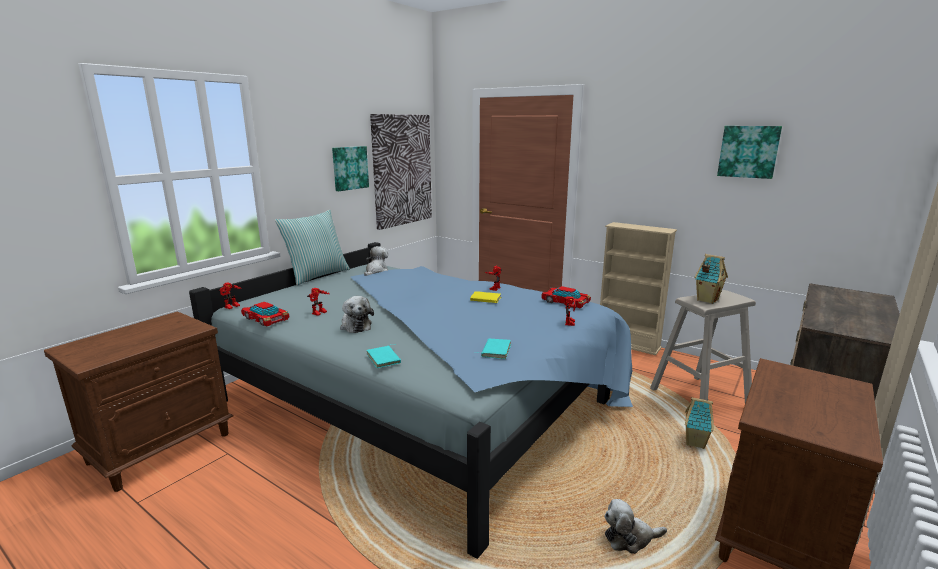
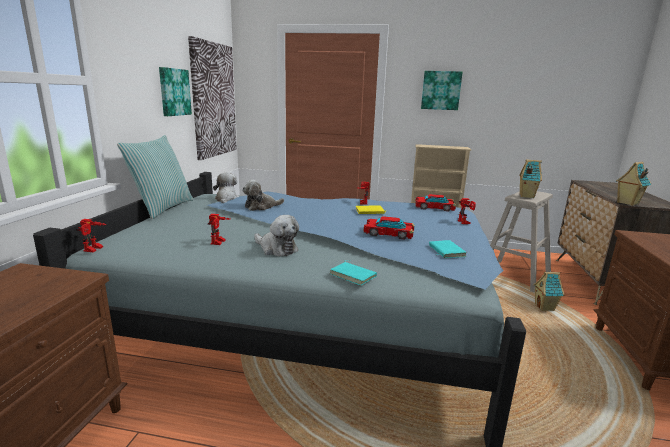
camera: 25 degrees left, 0 degrees up
toy car [241,302,290,326] -> toy car moved to [364,216,415,239]
plush toy [604,499,667,554] -> plush toy moved to [242,180,284,211]
picture [717,126,782,179] -> picture moved to [421,71,463,110]
none -> toy house [616,162,651,206]

